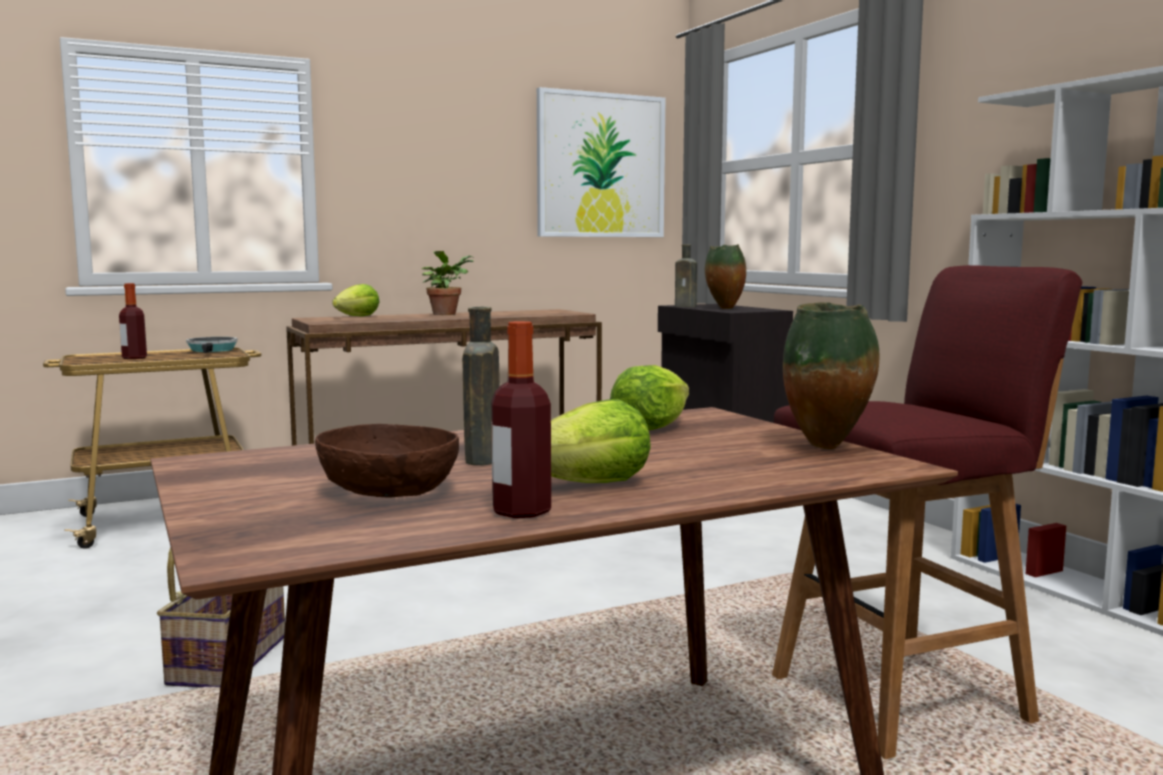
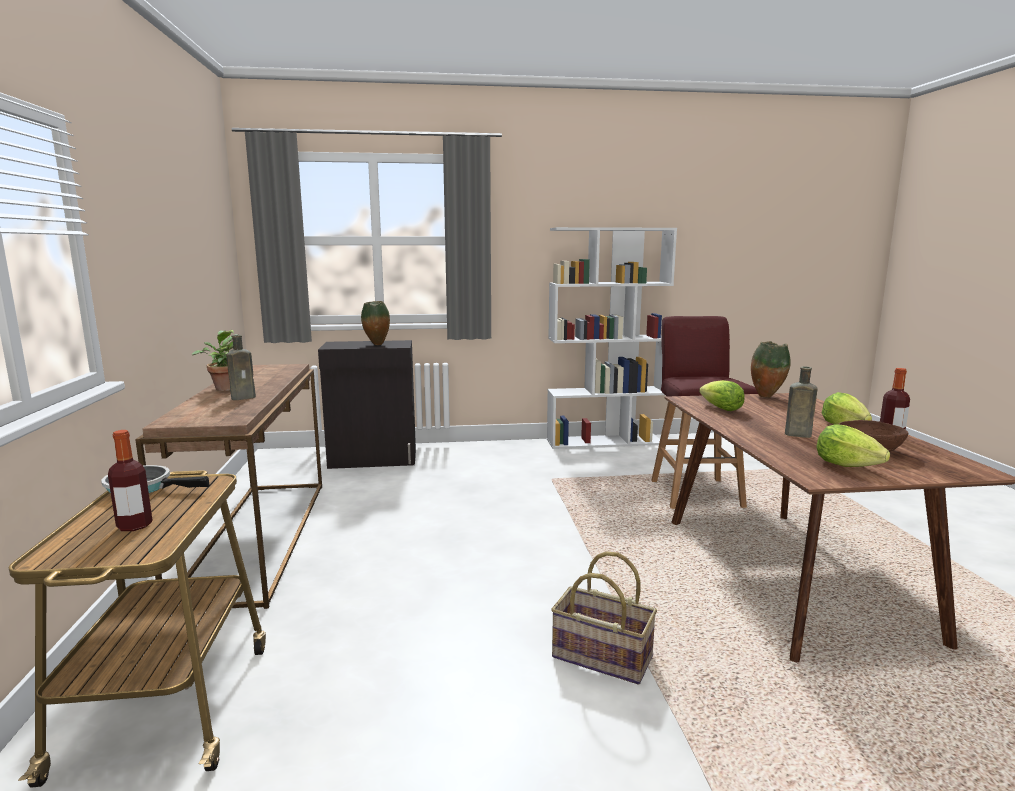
camera: 70 degrees left, 5 degrees up
lettuce [332,284,380,317] -> lettuce moved to [816,424,890,467]
picture [537,87,666,237] -> none
brown bottle [675,244,697,307] -> brown bottle moved to [226,335,256,400]

